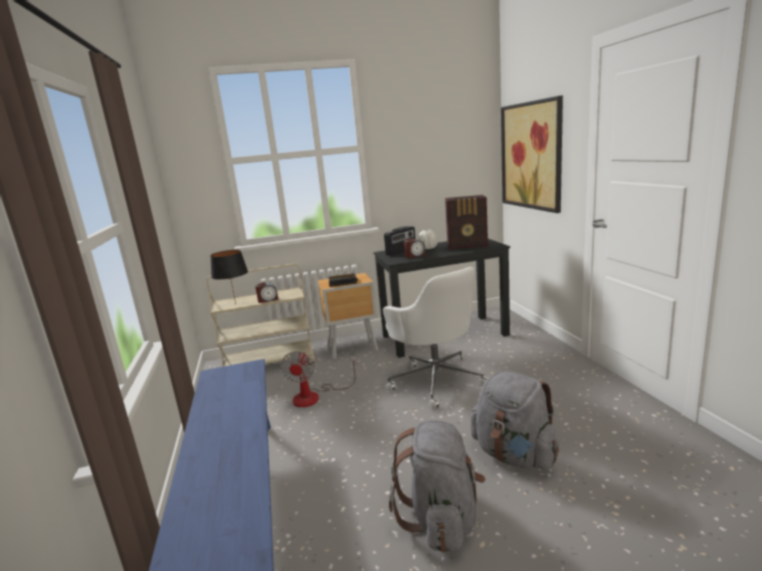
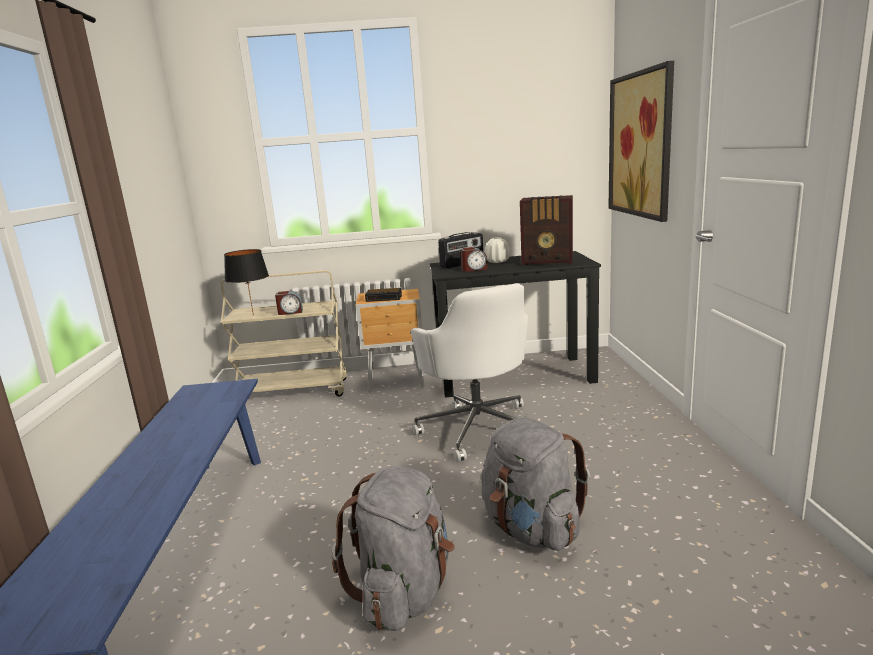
camera: 10 degrees right, 0 degrees up
fan [280,351,358,407] -> none

